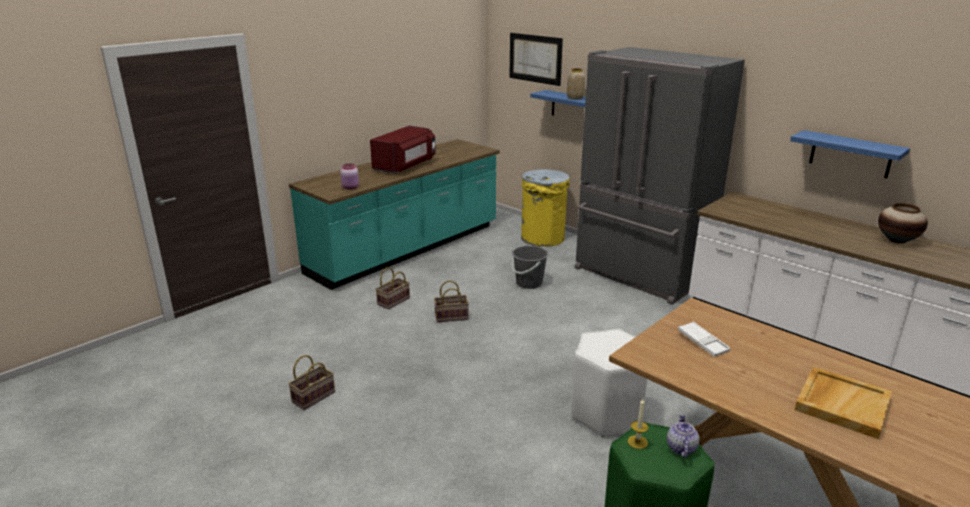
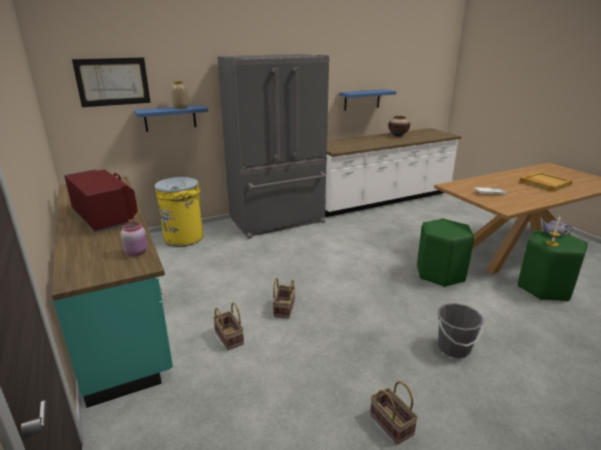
camera: 70 degrees left, 0 degrees up
grey bucket [512,246,548,289] -> grey bucket moved to [437,303,484,358]
white stool [571,329,648,437] -> green stool [417,219,474,287]

